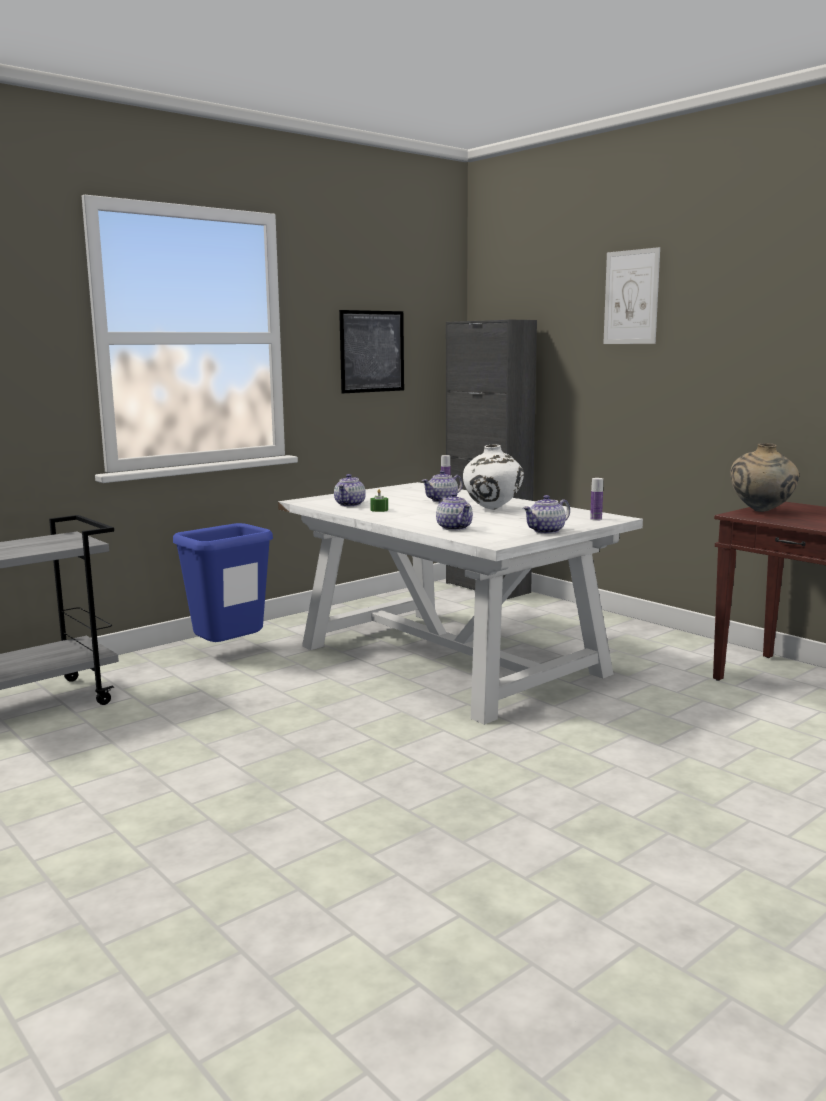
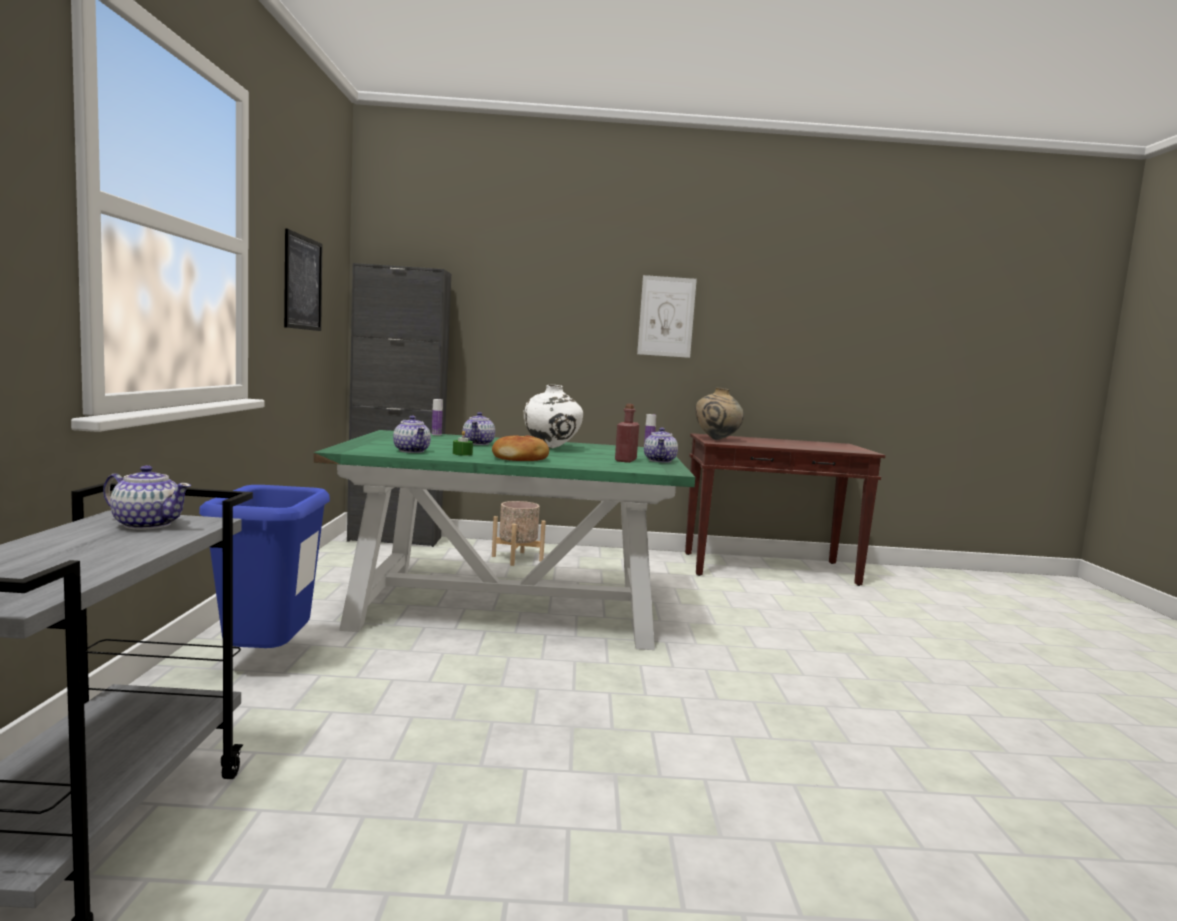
camera: 50 degrees left, 5 degrees down
white dining table [278,482,643,725] -> green dining table [314,430,695,650]
teapot [436,493,473,531] -> teapot moved to [103,465,191,530]
picture [603,247,660,344] -> picture moved to [637,275,697,358]
none -> bread [492,435,549,461]
none -> beige planter [492,501,546,566]
none -> red bottle [615,404,639,463]

